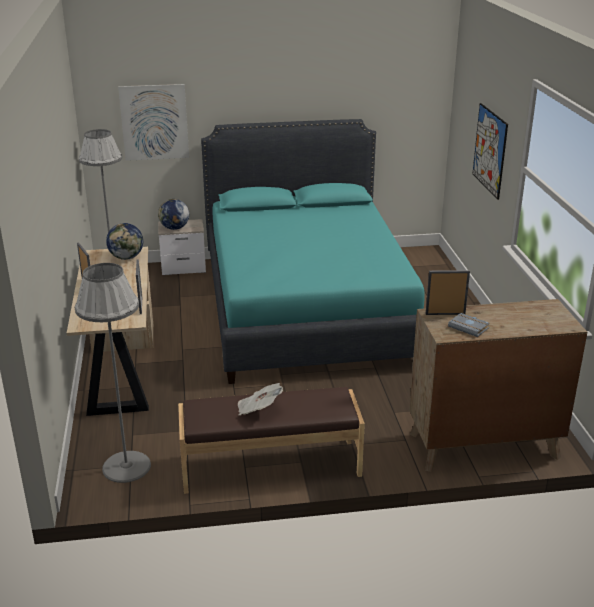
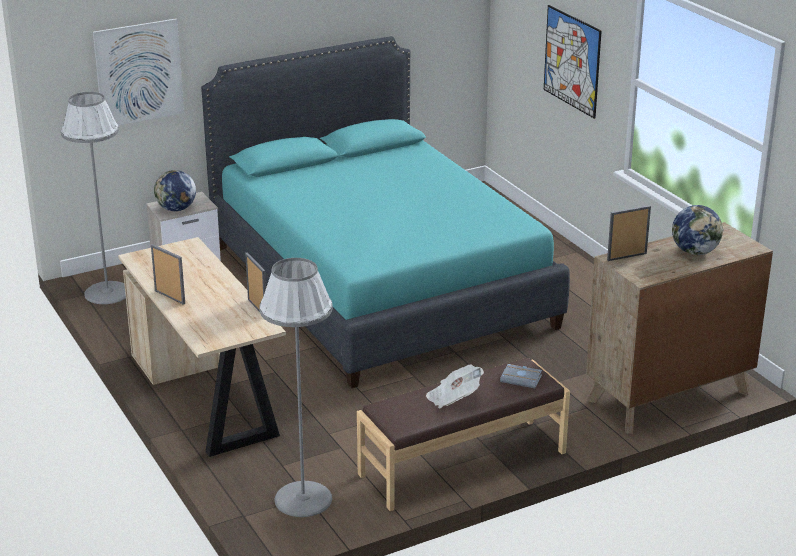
camera: 20 degrees left, 0 degrees up
globe [106,223,143,260] -> globe moved to [672,205,723,255]
grey book [448,313,490,337] -> grey book moved to [500,364,542,388]

